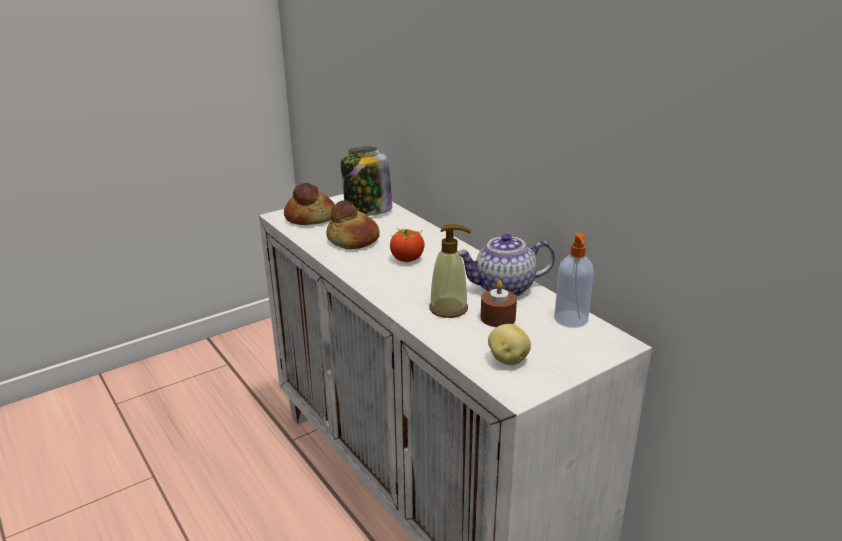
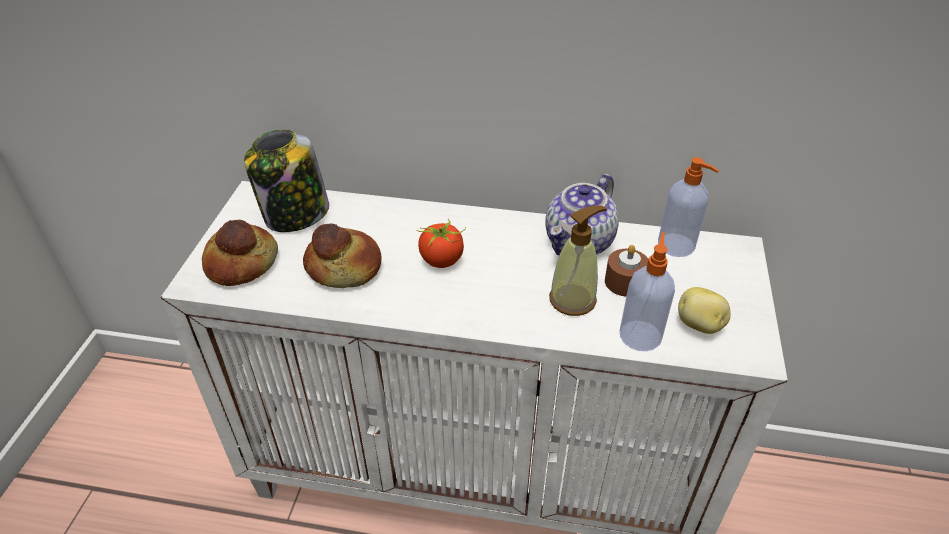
camera: 45 degrees left, 15 degrees up
none -> soap dispenser [620,232,675,351]

